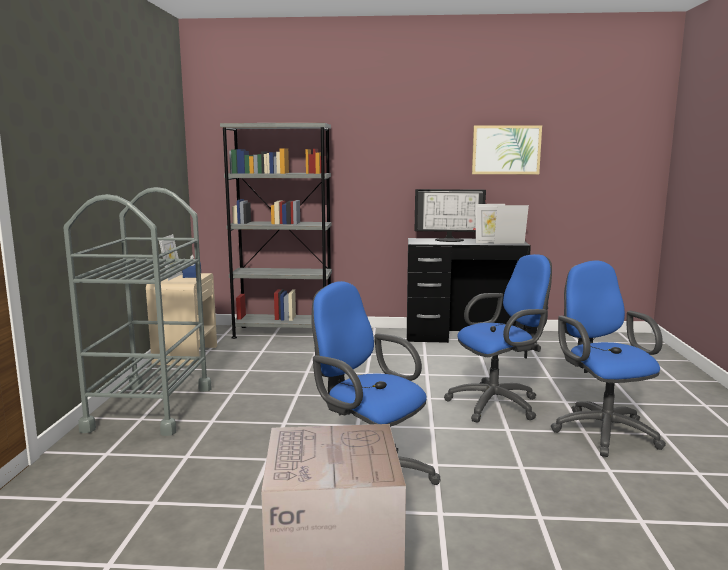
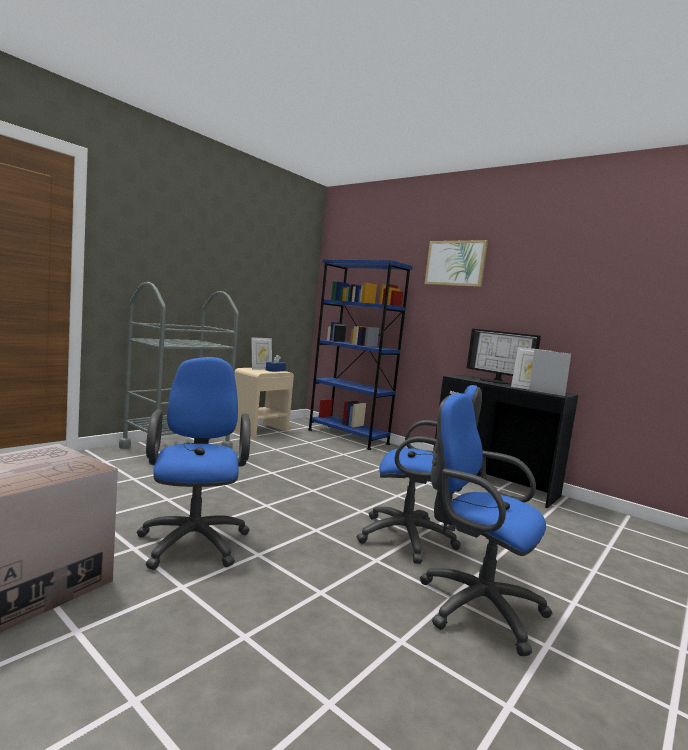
camera: 35 degrees right, 5 degrees down
grey bookcase [220,123,332,339] -> blue bookcase [308,260,413,450]
picture [472,125,542,174] -> picture moved to [425,240,488,287]
blue office chair [551,260,666,457] -> blue office chair turned 75 degrees counterclockwise [420,393,552,656]

